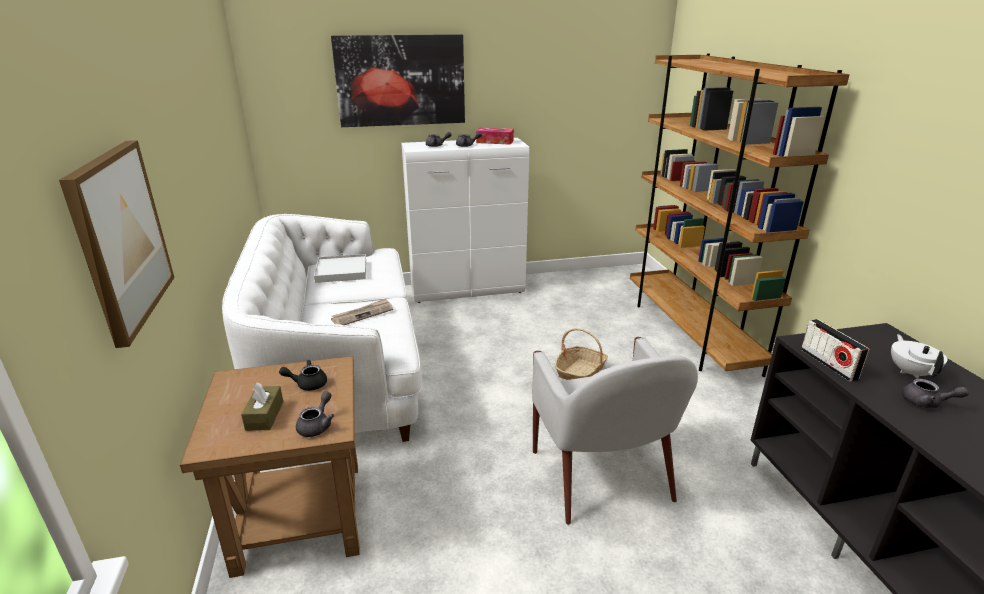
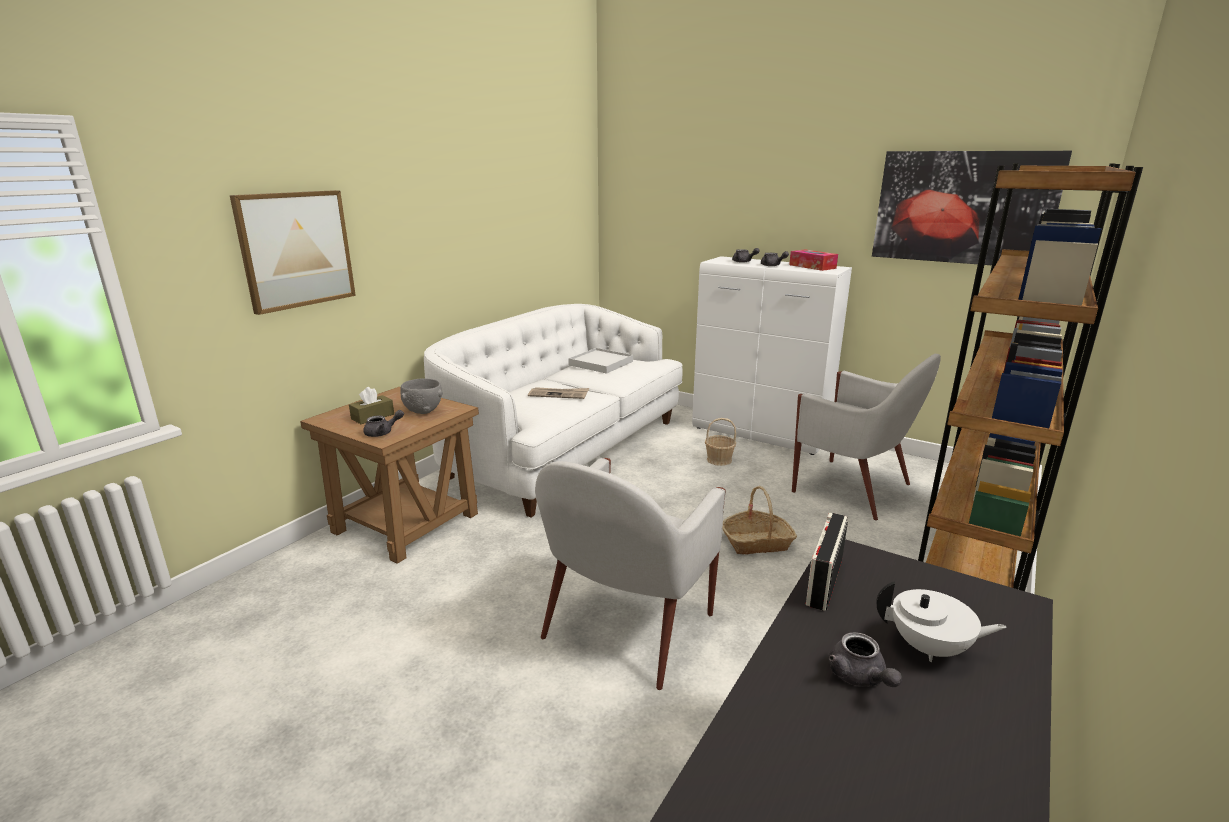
camera: 45 degrees right, 5 degrees down
black teapot [279,359,327,391] -> grey bowl [401,379,443,414]
picture [331,34,465,127] -> picture moved to [872,151,1072,265]
white teapot [891,334,948,379] -> white teapot turned 60 degrees clockwise [876,581,1007,662]
none -> basket [705,418,736,466]
none -> white armchair [792,354,941,521]

